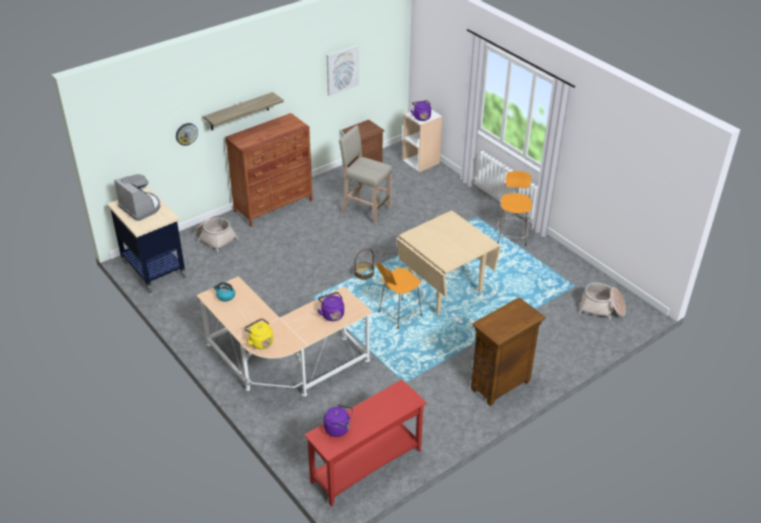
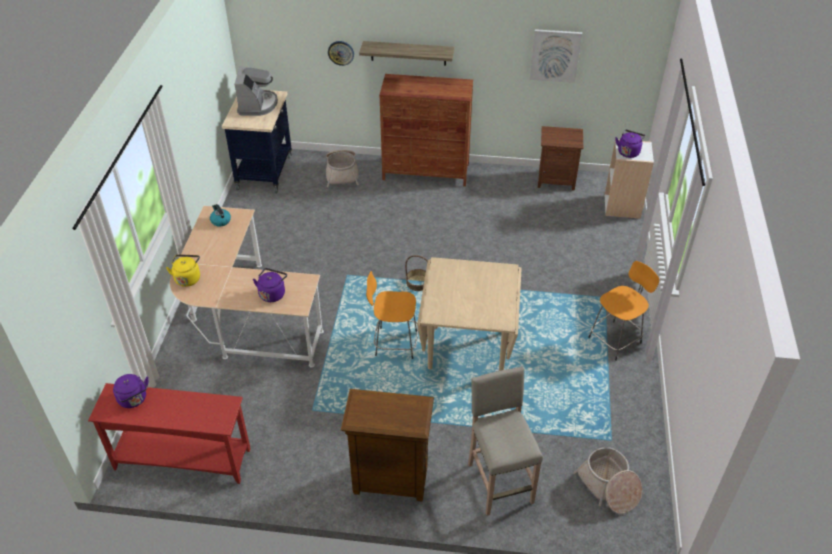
camera: 45 degrees right, 5 degrees up
beige stool [339,125,392,225] -> beige stool moved to [468,367,543,516]

